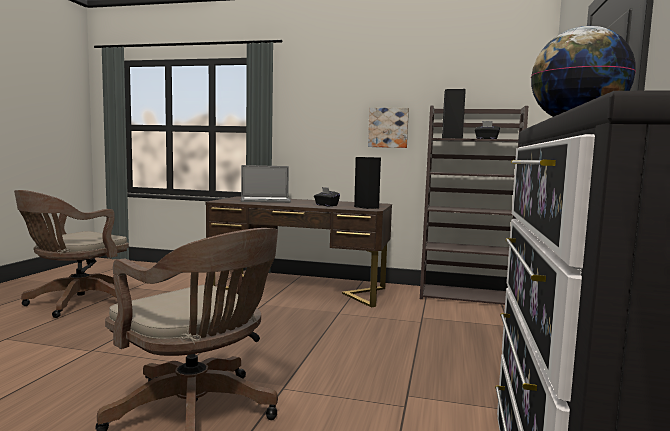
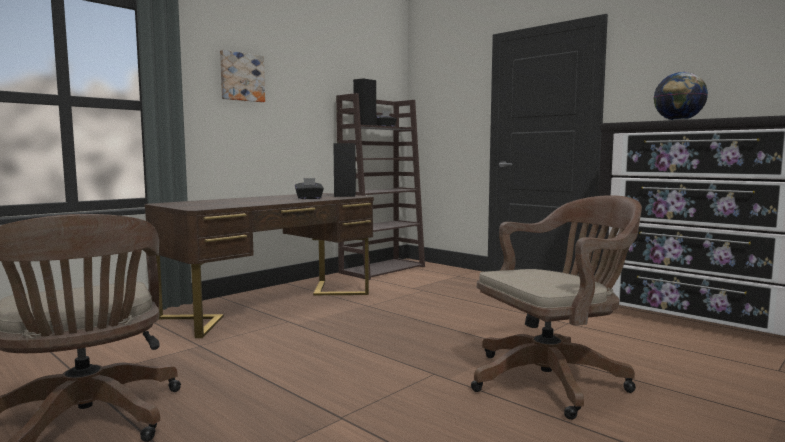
camera: 60 degrees left, 0 degrees up
laptop [241,165,291,202] -> none
picture [368,108,409,148] -> picture moved to [220,50,265,102]

